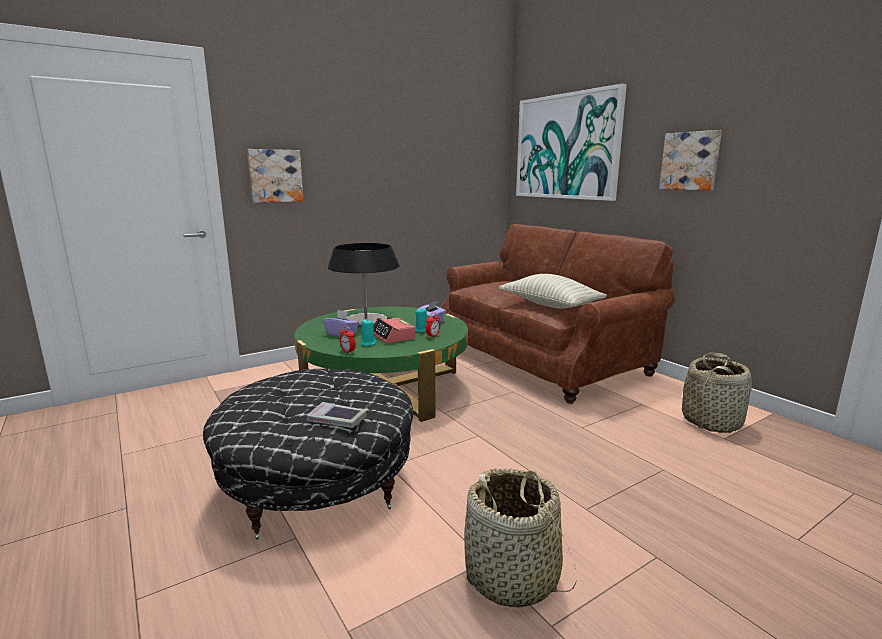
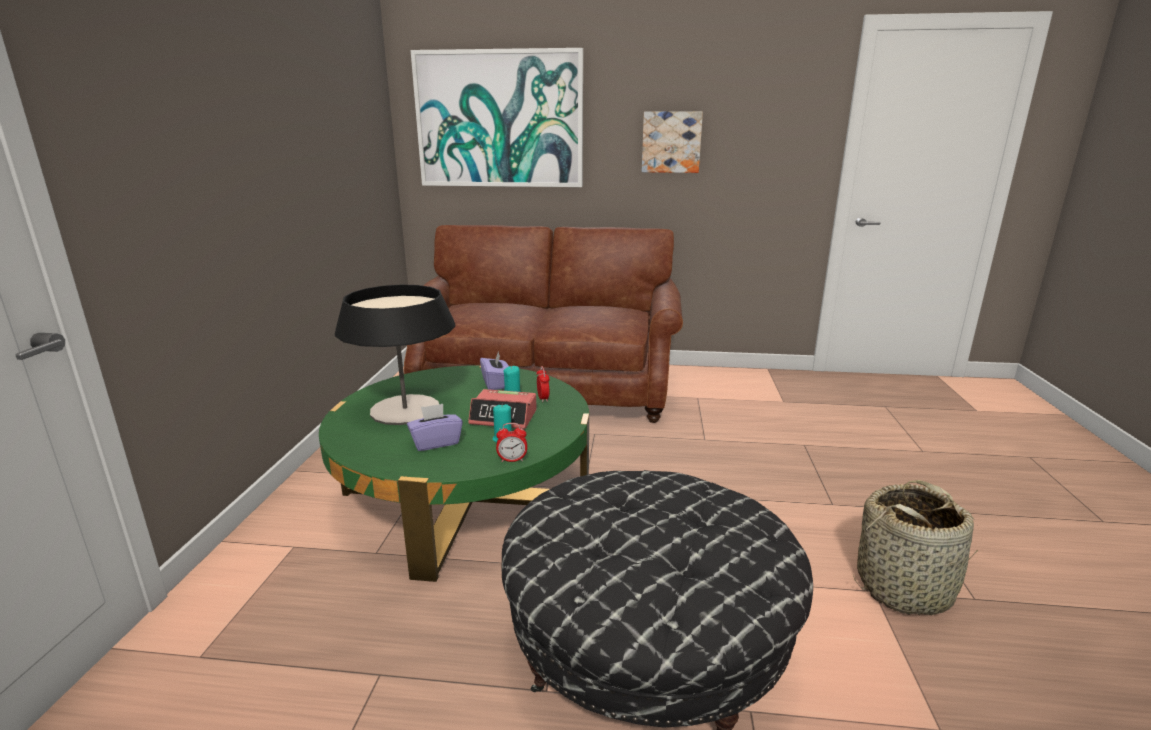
camera: 50 degrees left, 5 degrees up
picture [247,149,304,203] -> none
book [307,402,367,428] -> none
pillow [499,274,607,308] -> none
basket [682,352,752,433] -> none

